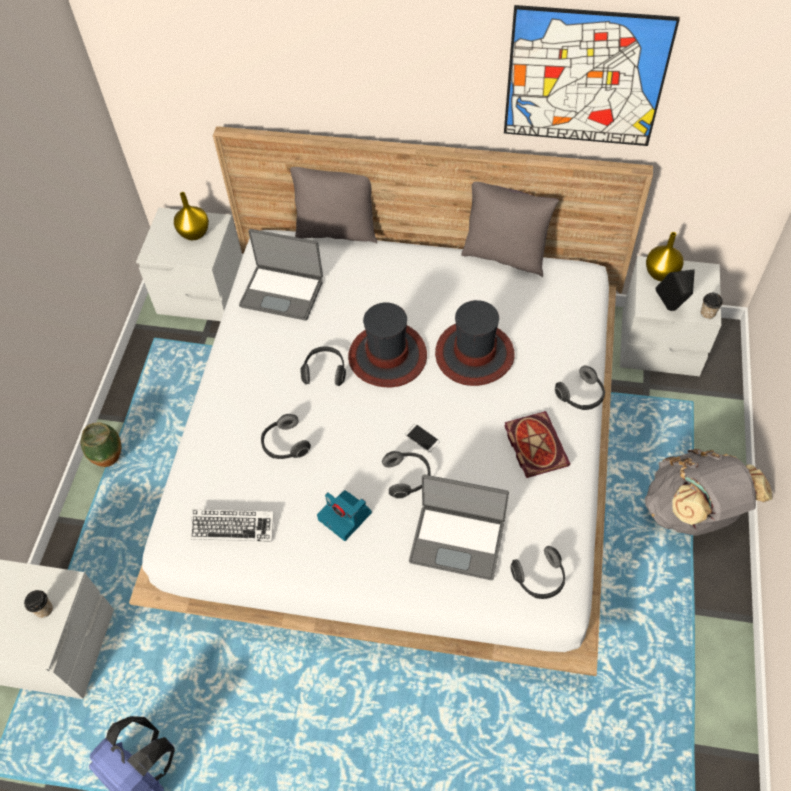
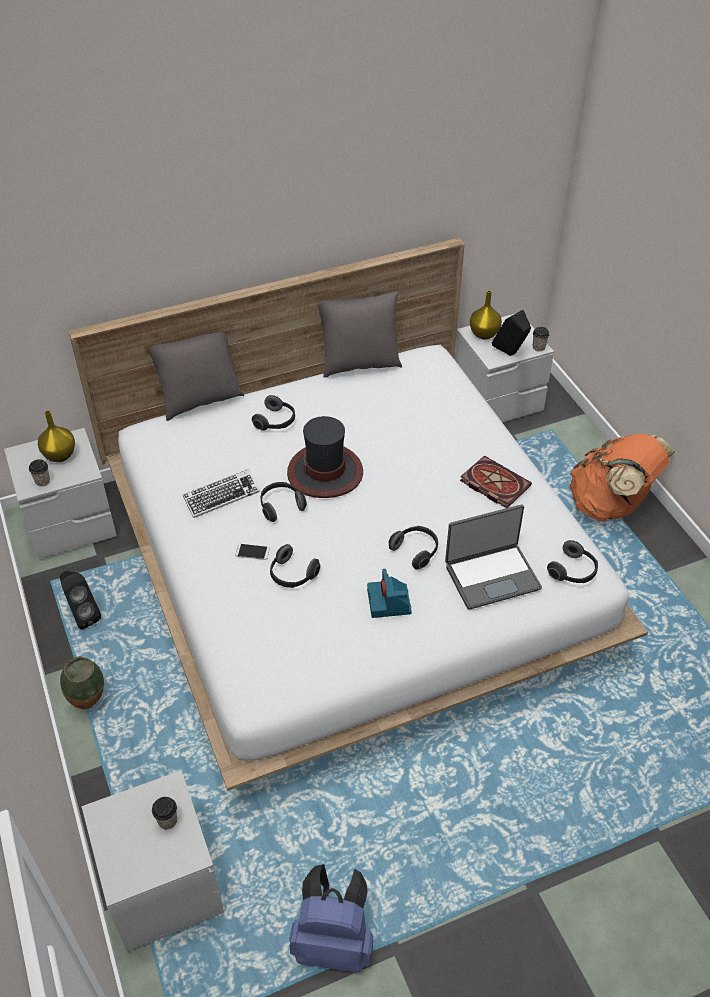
camera: 35 degrees left, 10 degrees down
keyboard [190,509,274,542] -> keyboard moved to [183,469,260,518]
laptop [239,229,323,320] -> none
camera [317,490,372,541] -> camera turned 75 degrees clockwise [367,569,412,618]
phone [405,424,440,452] -> phone moved to [235,544,270,560]
hat [435,300,515,386] -> none
picture [504,5,680,146] -> none
headphones [555,365,605,410] -> headphones moved to [252,395,295,431]
grey backpack [645,449,772,536] -> orange backpack [570,434,674,521]
none -> cup [29,459,50,487]
none -> black speaker [60,571,101,629]

